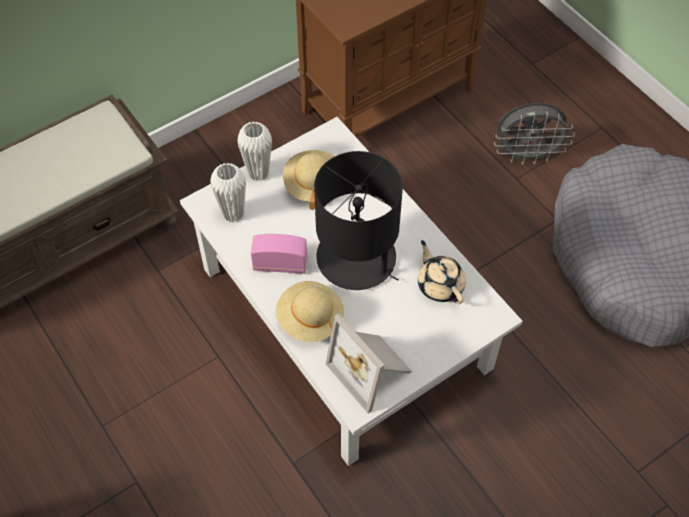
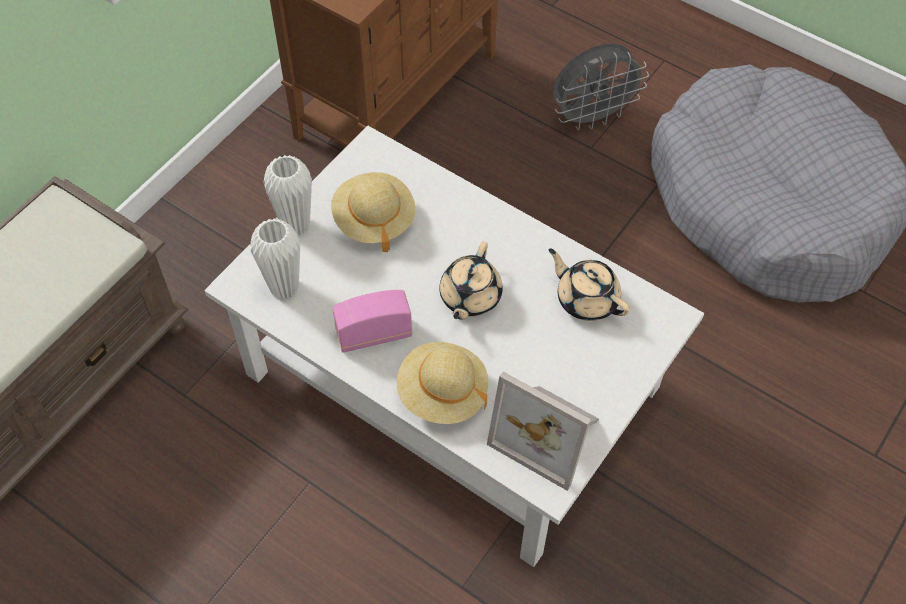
camera: 20 degrees left, 0 degrees up
black table lamp [314,151,403,290] -> beige teapot [439,242,503,320]

